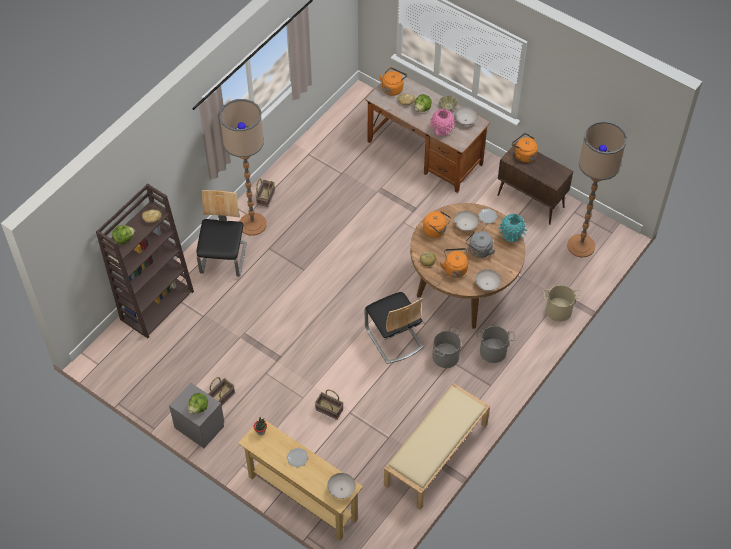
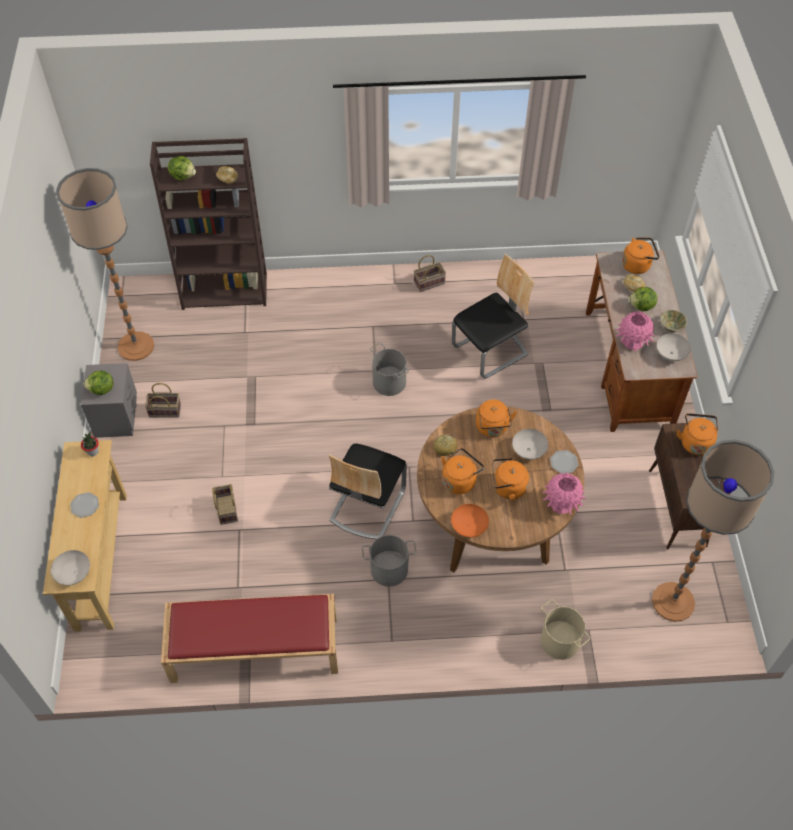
camera: 50 degrees right, 0 degrees up
chair [197,190,247,277] -> chair moved to [452,254,534,379]
floor lamp [219,99,267,236] -> floor lamp moved to [56,168,154,361]
beige bench [384,383,490,510] -> red bench [161,594,338,683]
grey kettle [466,231,495,258] -> orange kettle [492,458,529,500]
white bowl [475,269,501,291] -> orange bowl [451,504,489,537]
grey bucket [477,326,515,363] -> grey bucket moved to [370,342,409,396]
turquoise vase [498,214,527,242] -> pink vase [542,473,586,515]

